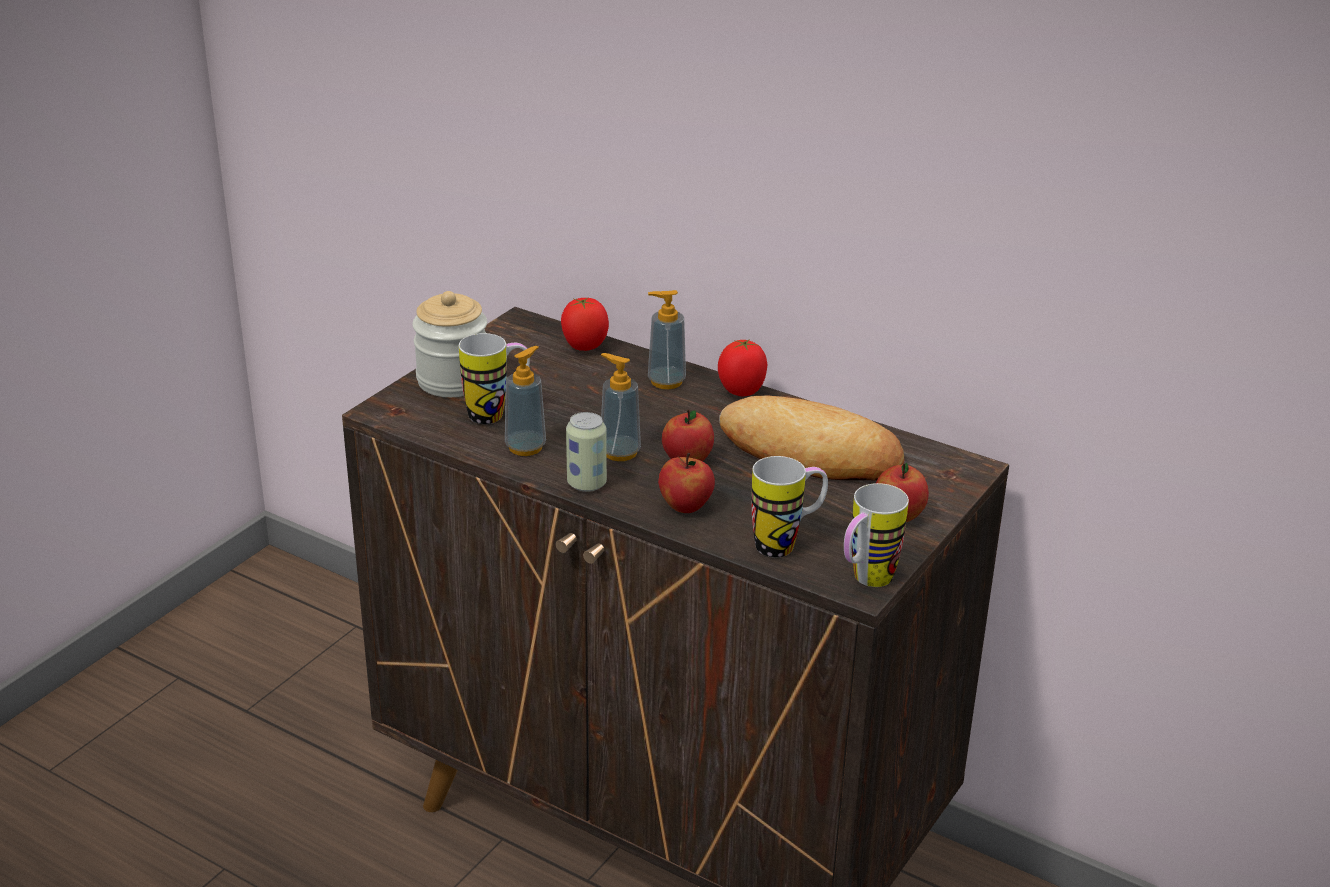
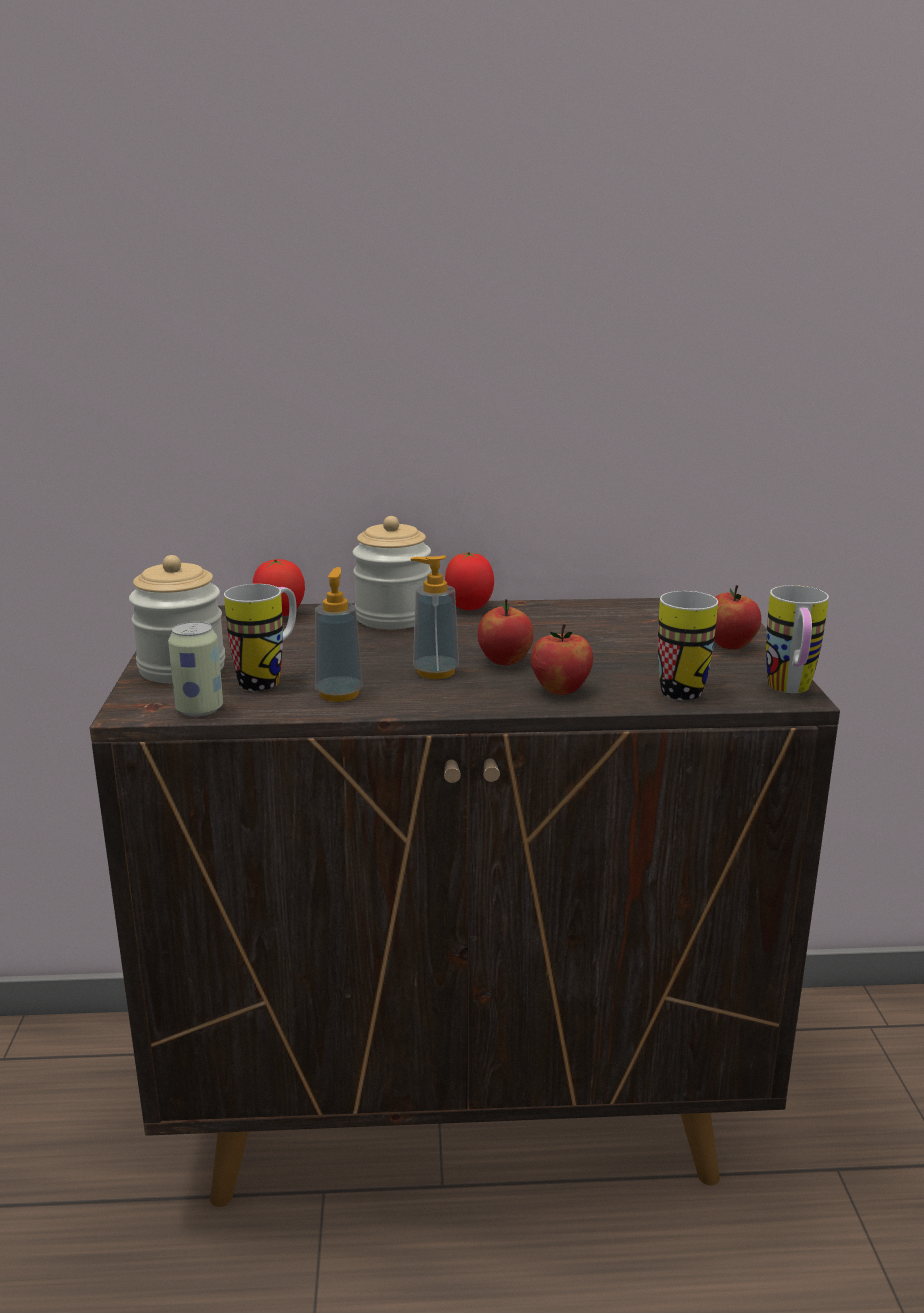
camera: 35 degrees left, 10 degrees down
can [566,412,607,492] -> can moved to [168,622,223,717]
soap dispenser [648,290,686,389] -> jar [353,516,431,629]
bread [719,396,904,480] -> none

